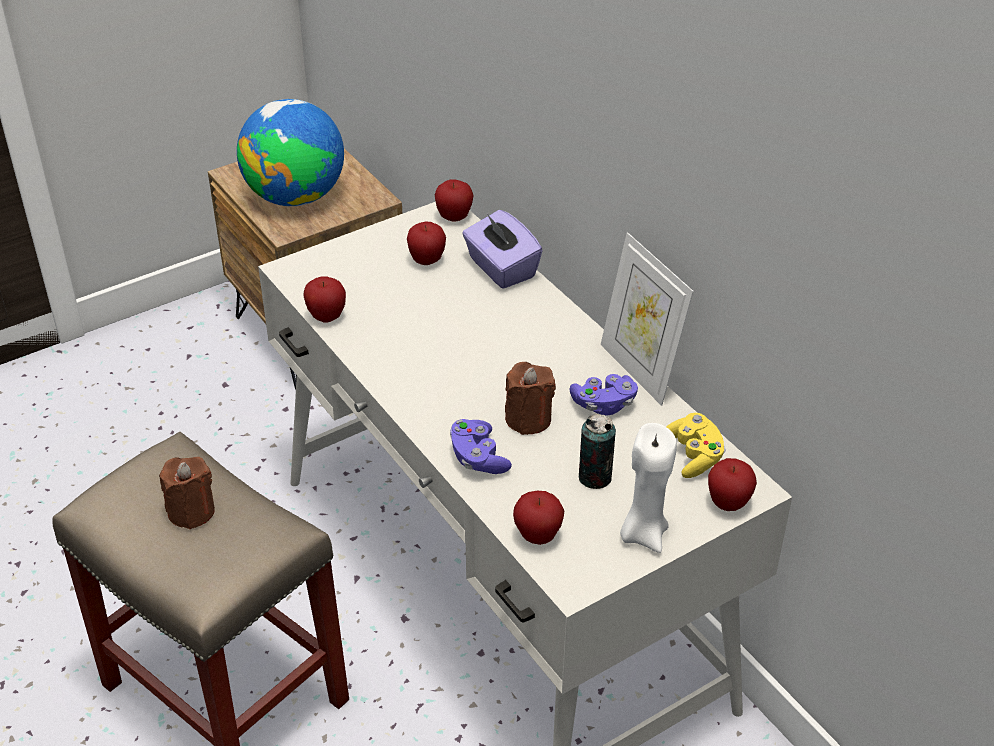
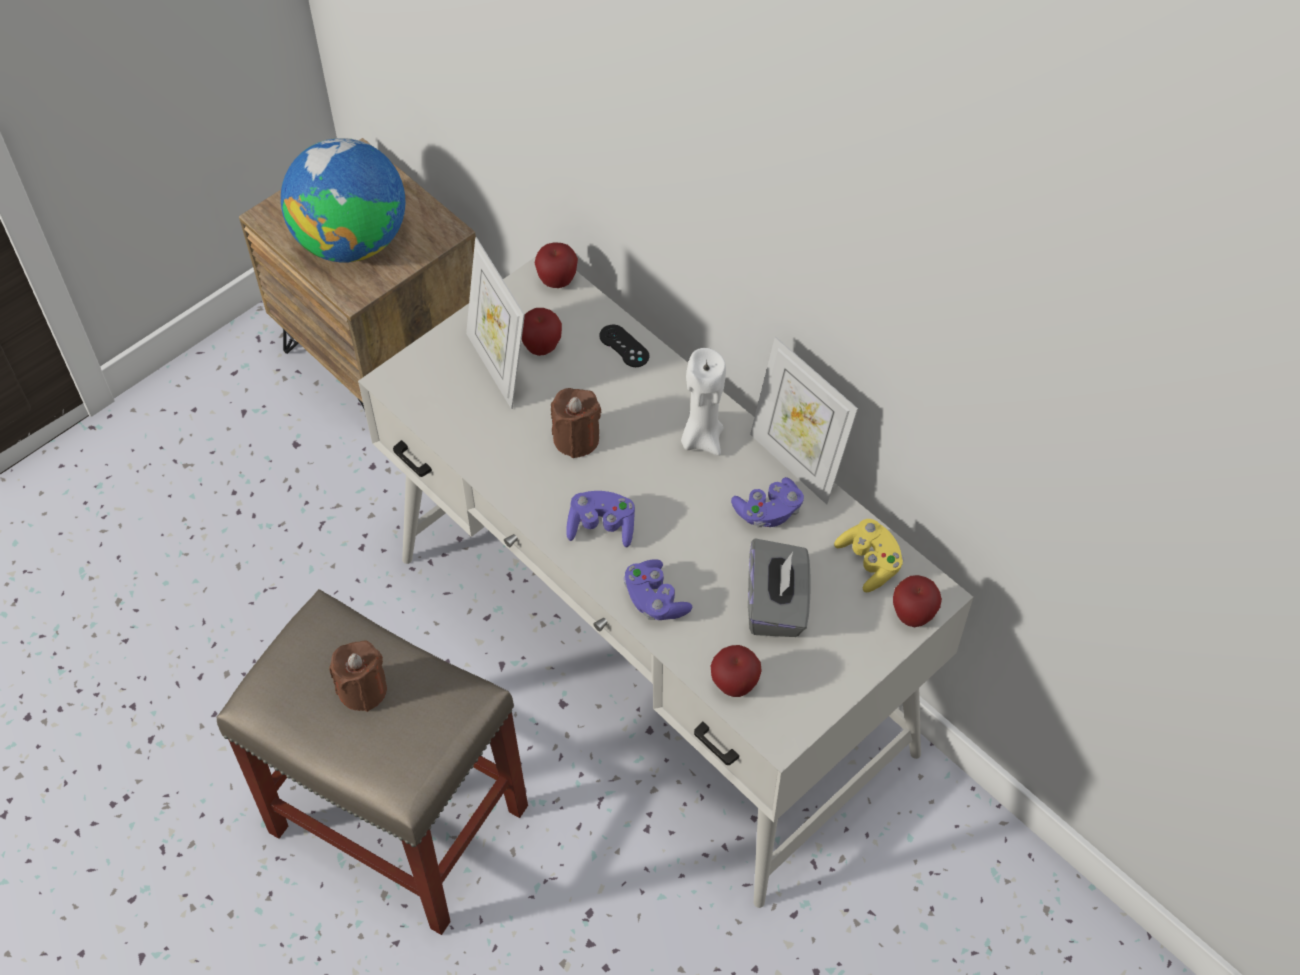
camera: 10 degrees left, 15 degrees up
apple [304,276,346,323] -> none
purple tissue box [462,210,543,289] -> black game controller [599,325,649,367]
brown candle [505,362,556,435] -> brown candle moved to [551,388,601,458]
can [579,414,616,489] -> grey tissue box [748,538,811,637]
white candle [620,423,677,553] -> white candle moved to [681,348,726,456]
none -> picture frame [466,237,525,409]
none -> purple game controller [566,491,635,547]

